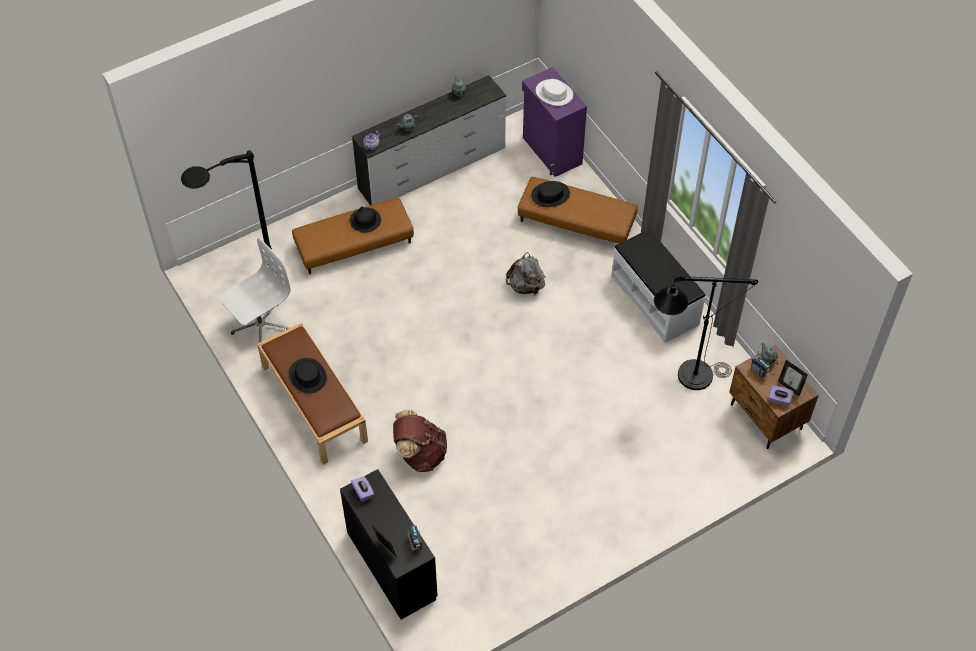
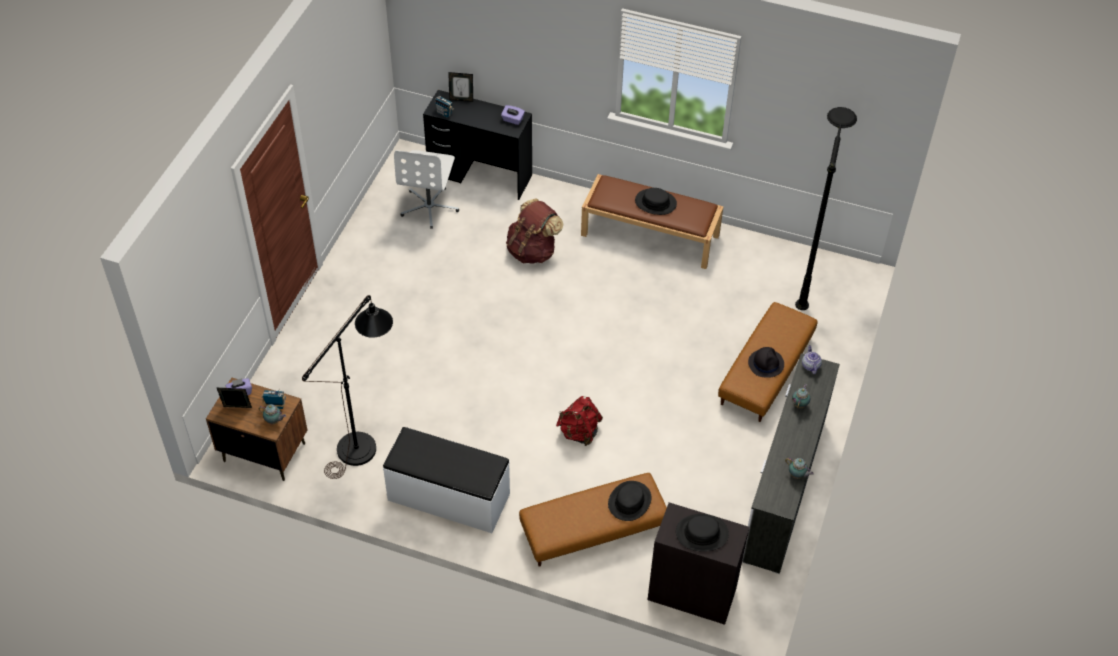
camera: 140 degrees right, 5 degrees down
white office chair [219,238,291,343] -> white office chair moved to [394,150,459,229]
grey backpack [506,252,546,294] -> red backpack [556,396,603,446]
purple cabinet [522,67,587,177] -> black cabinet [648,503,750,625]
white hat [536,79,573,106] -> black hat [676,514,729,552]

